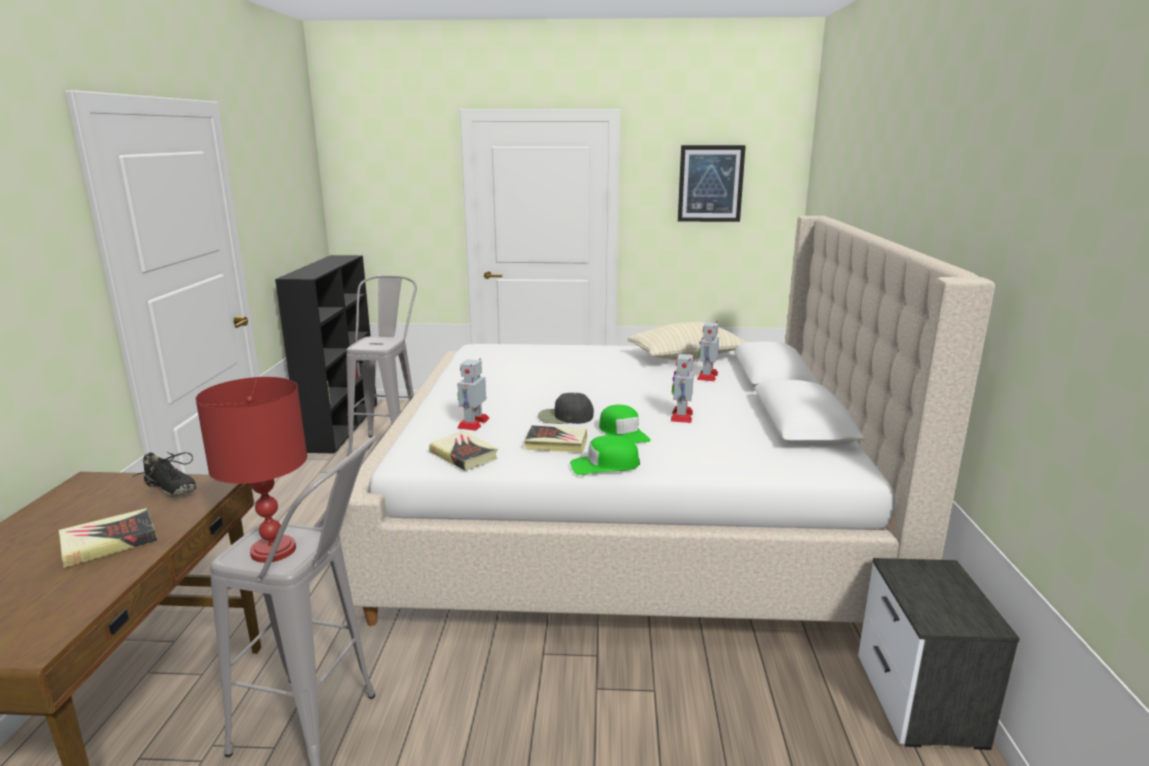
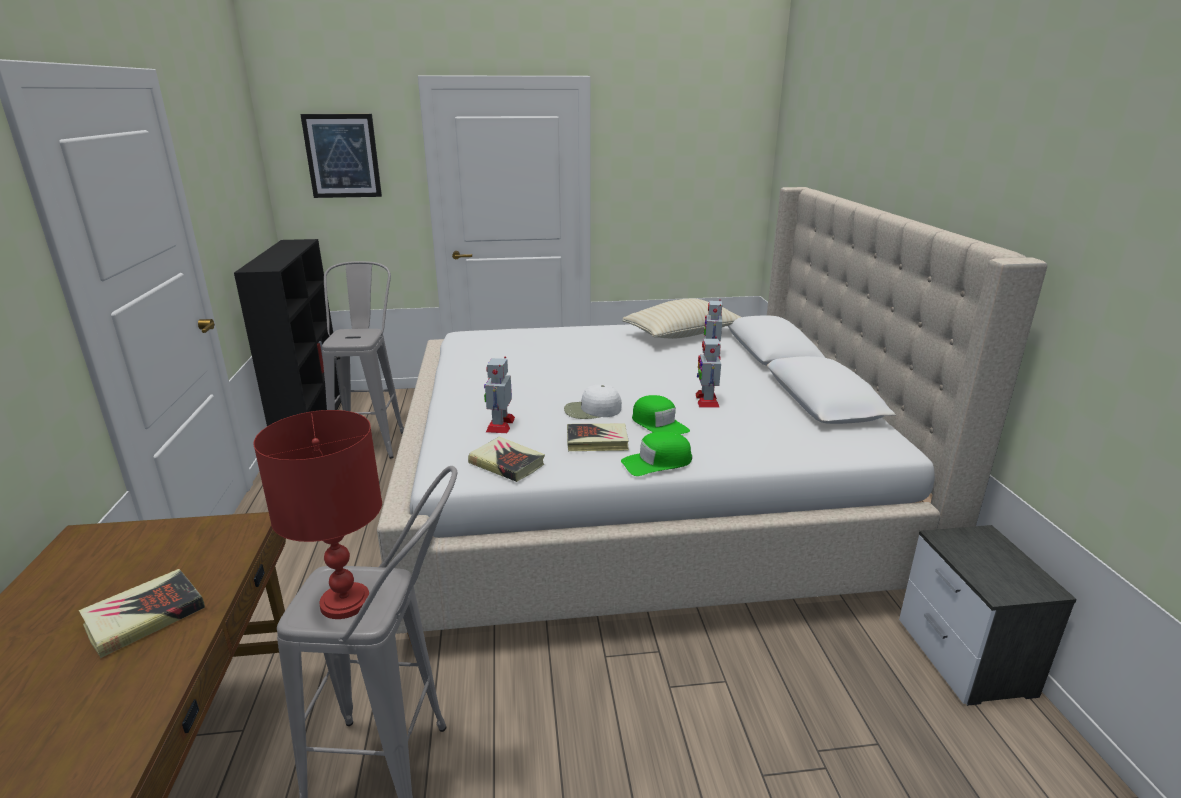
camera: 10 degrees left, 5 degrees up
black shoe [133,452,196,497] -> none
black cap [538,393,594,424] -> white cap [564,384,622,419]
picture [678,145,746,222] -> picture moved to [300,114,382,198]

